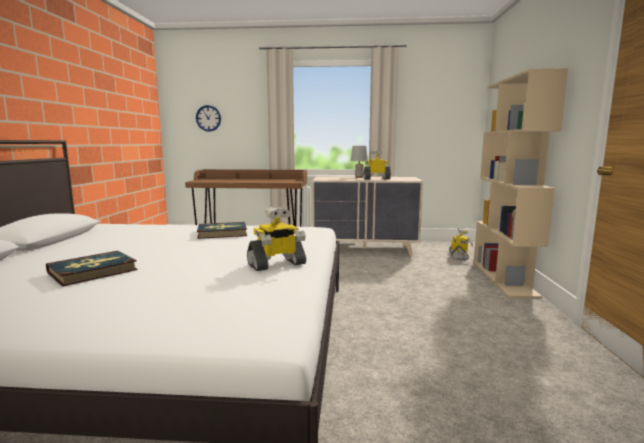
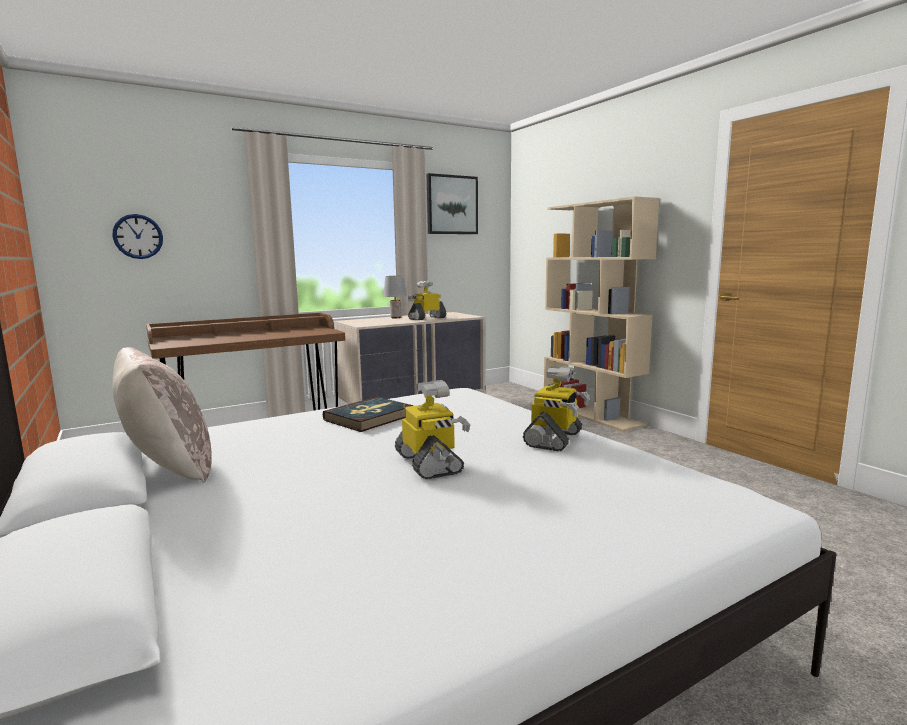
camera: 35 degrees left, 0 degrees up
book [46,251,138,286] -> none
toy robot [449,228,473,260] -> toy robot moved to [395,380,470,479]
none -> beige pillow [112,347,212,483]
none -> picture [427,173,478,234]

